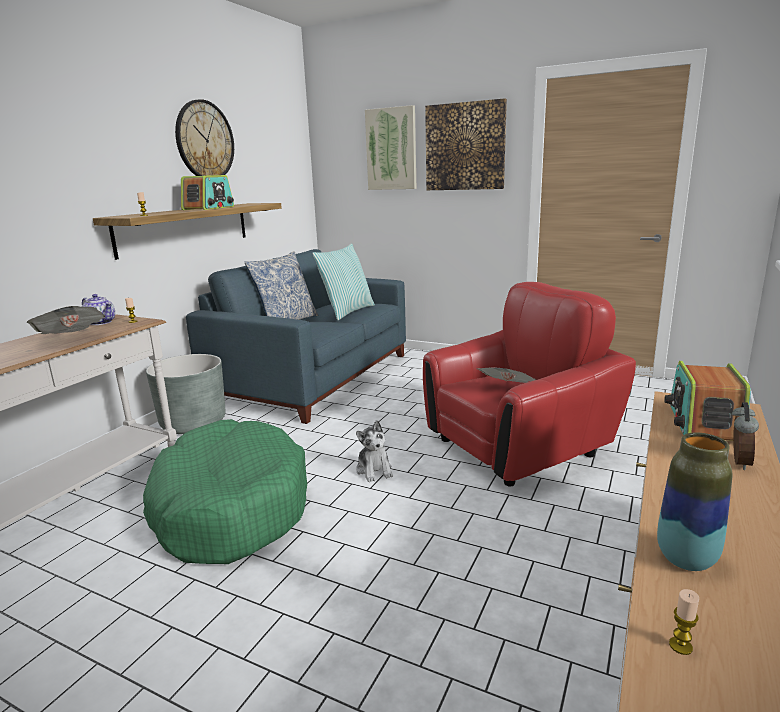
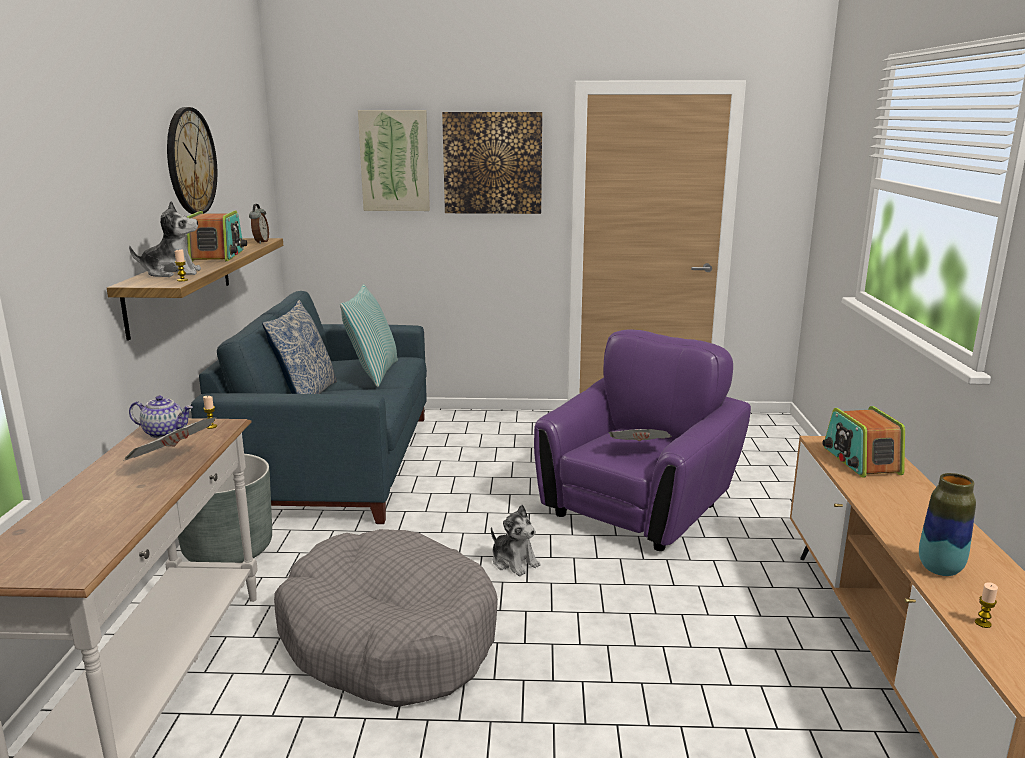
camera: 25 degrees left, 0 degrees up
green dog bed [143,419,307,564] -> grey dog bed [274,529,498,707]
red armchair [423,282,636,486] -> purple armchair [534,329,751,551]
alarm clock [732,402,759,470] -> alarm clock moved to [249,204,269,244]
none -> plush toy [129,201,201,277]

